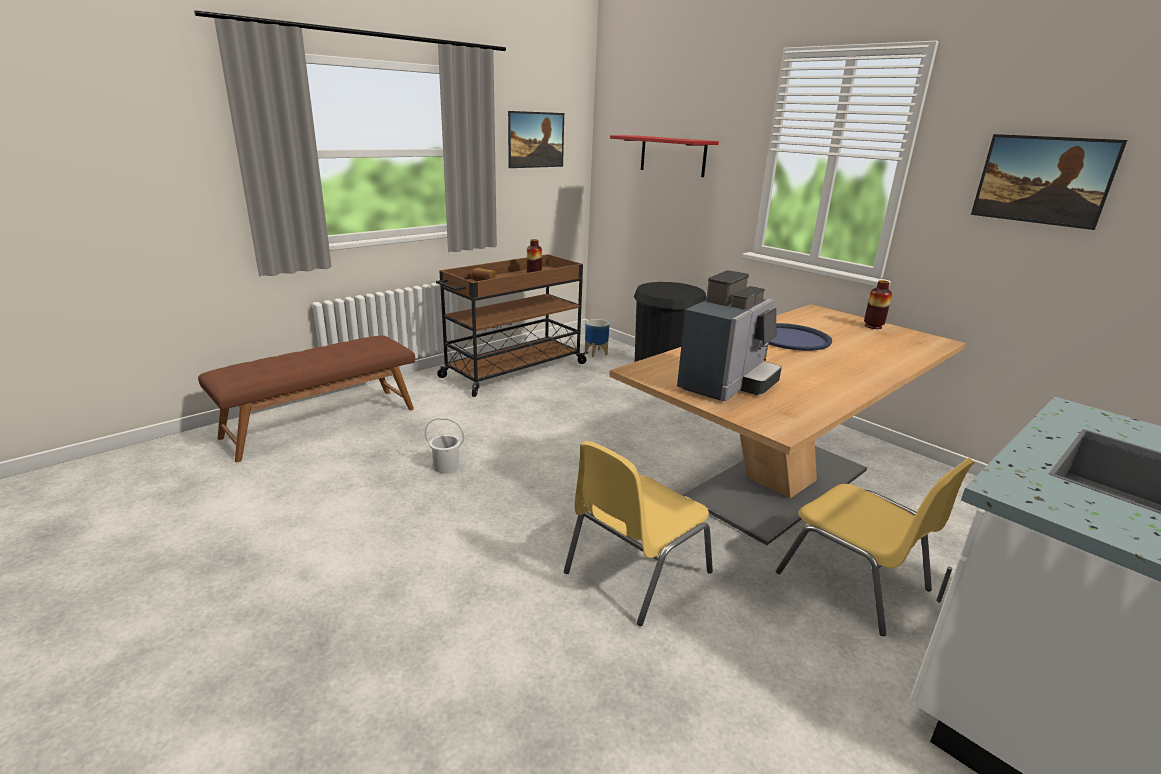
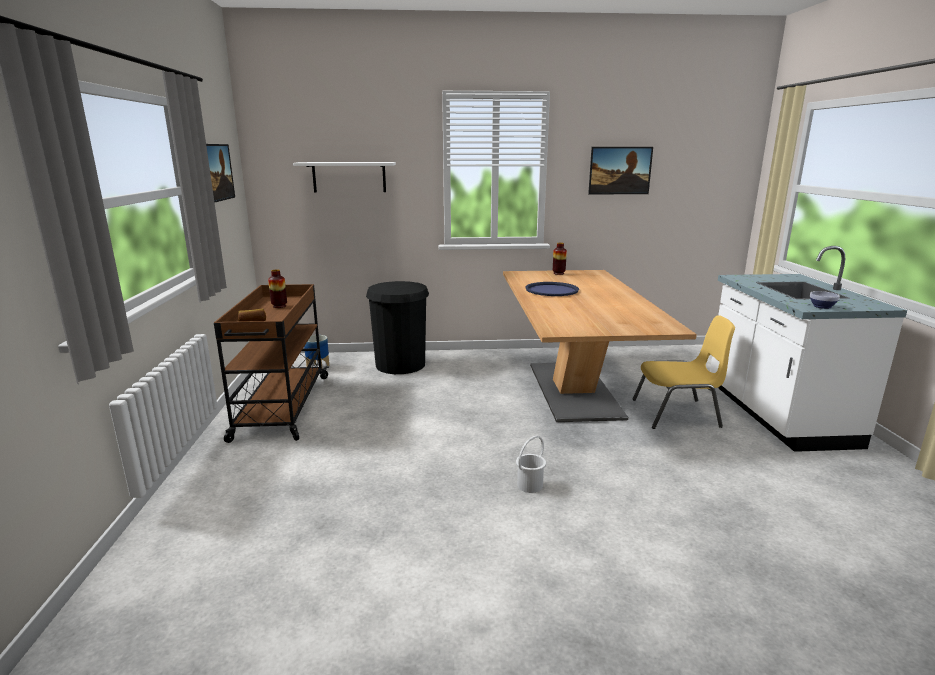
camera: 50 degrees left, 5 degrees down
brown bench [198,335,415,462] -> none
white bucket [424,417,464,473] -> white bucket moved to [516,436,546,493]
yellow chair [564,441,713,626] -> none
red shelf [610,135,719,177] -> white shelf [293,162,396,192]
coffee machine [677,270,782,401] -> none
none -> bowl [810,291,840,309]

